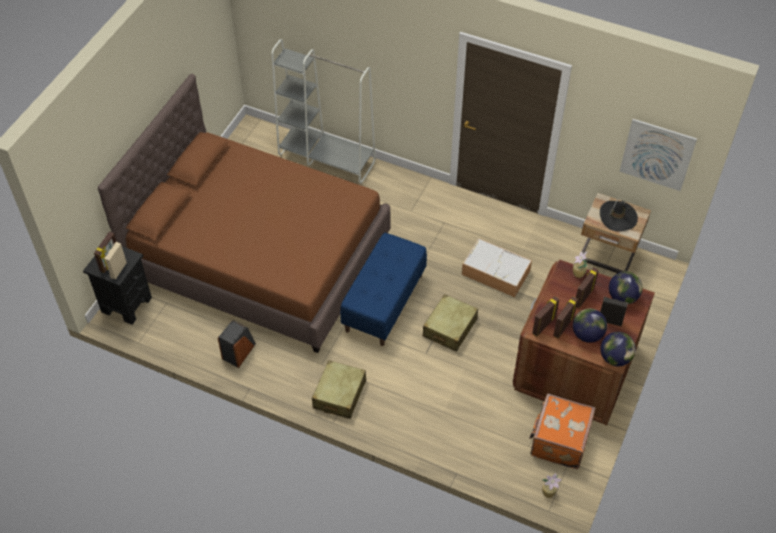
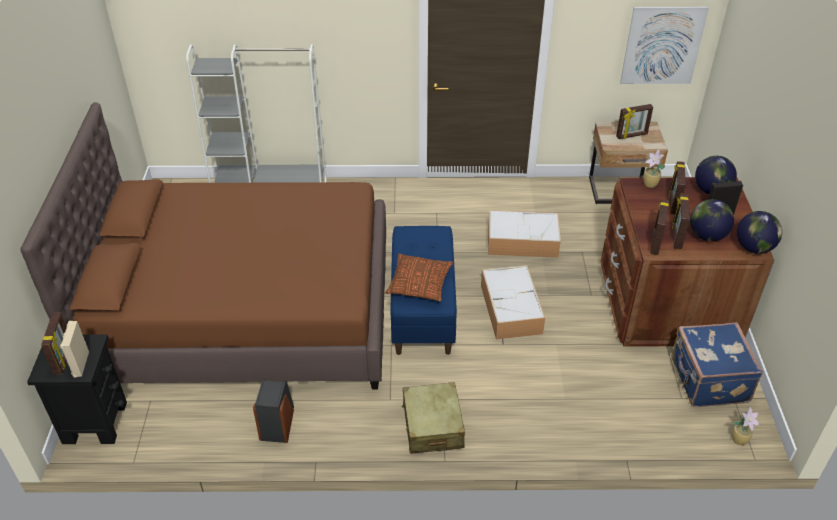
camera: 25 degrees left, 10 degrees down
beige suitcase [423,294,478,352] -> storage box [481,265,545,339]
orange suitcase [529,393,596,469] -> blue suitcase [671,322,763,407]
black hat [600,198,638,231] -> picture frame [616,104,653,139]
none -> brown pillow [385,254,453,301]

